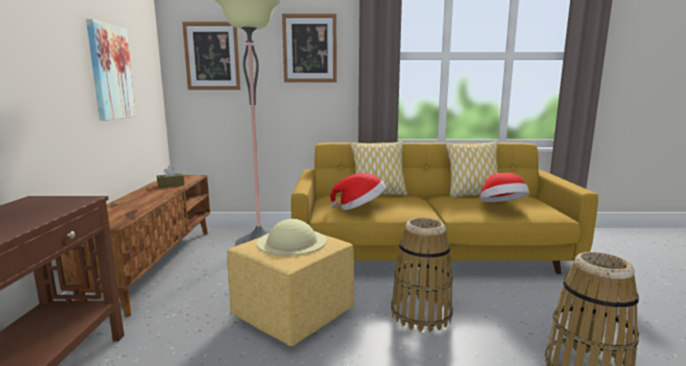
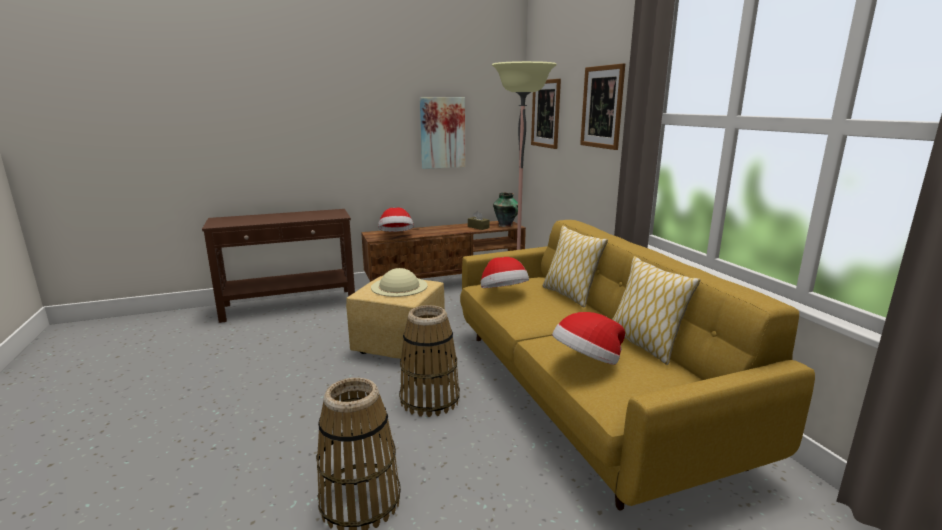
camera: 70 degrees right, 5 degrees up
none -> hat [378,208,414,232]
none -> vase [493,193,518,227]

